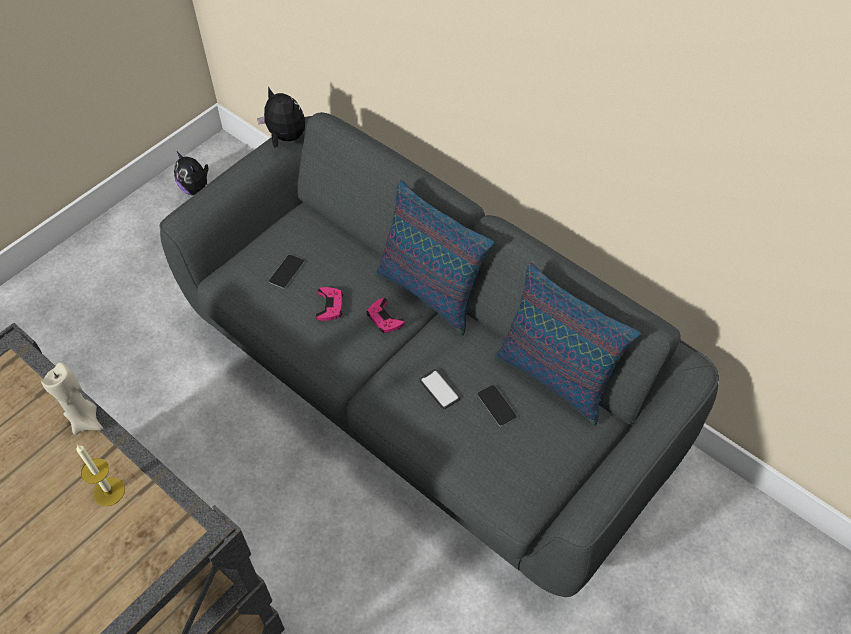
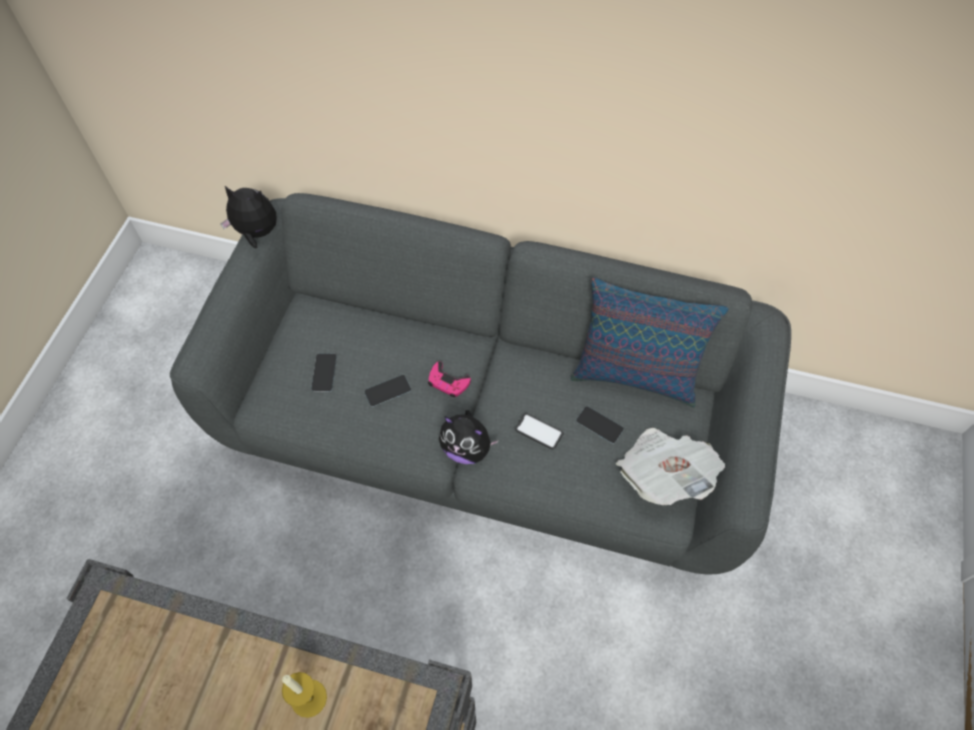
camera: 25 degrees left, 5 degrees up
beige candle [41,362,103,435] -> none
plush toy [174,151,208,196] -> plush toy moved to [439,410,499,464]
pink game controller [316,287,343,321] -> phone [364,375,411,407]
blue pillow [375,180,495,336] -> none
none -> newspaper [616,428,725,505]

